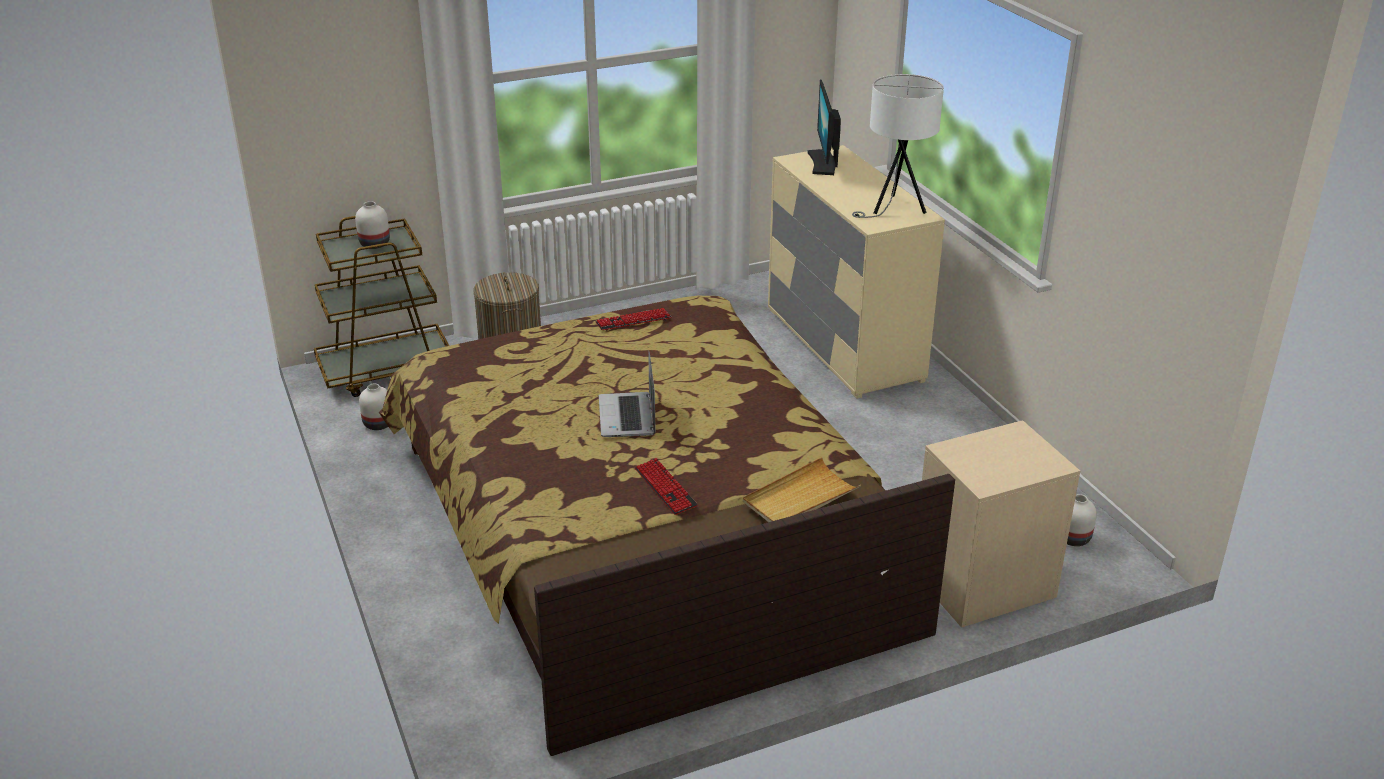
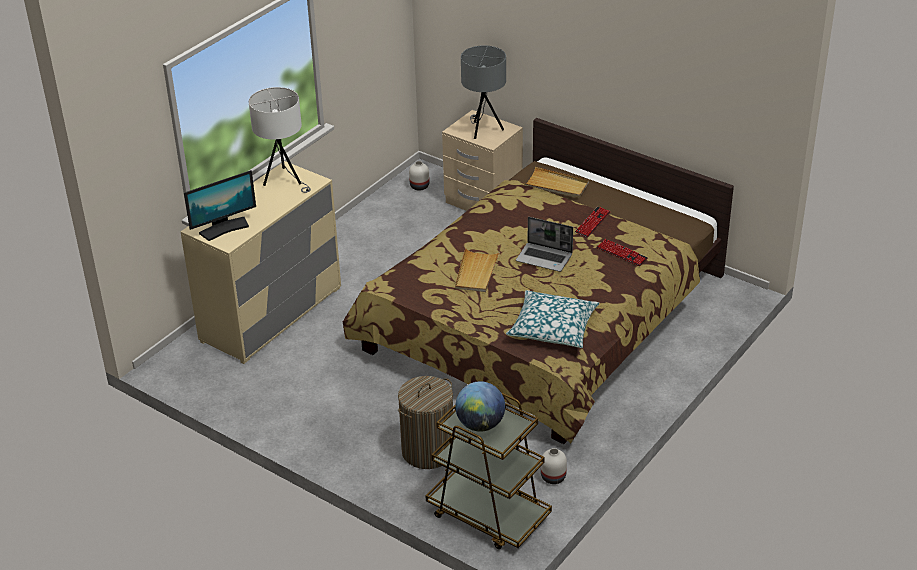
camera: 120 degrees left, 5 degrees up
white vase [355,201,390,249] -> globe [455,381,505,432]
keyboard [595,308,671,331] -> keyboard moved to [596,239,648,266]
laptop [599,351,655,437] -> laptop turned 60 degrees clockwise [516,217,573,272]
none -> beige tray [455,247,500,292]
none -> grey table lamp [461,45,506,139]
none -> pillow [506,290,599,348]

